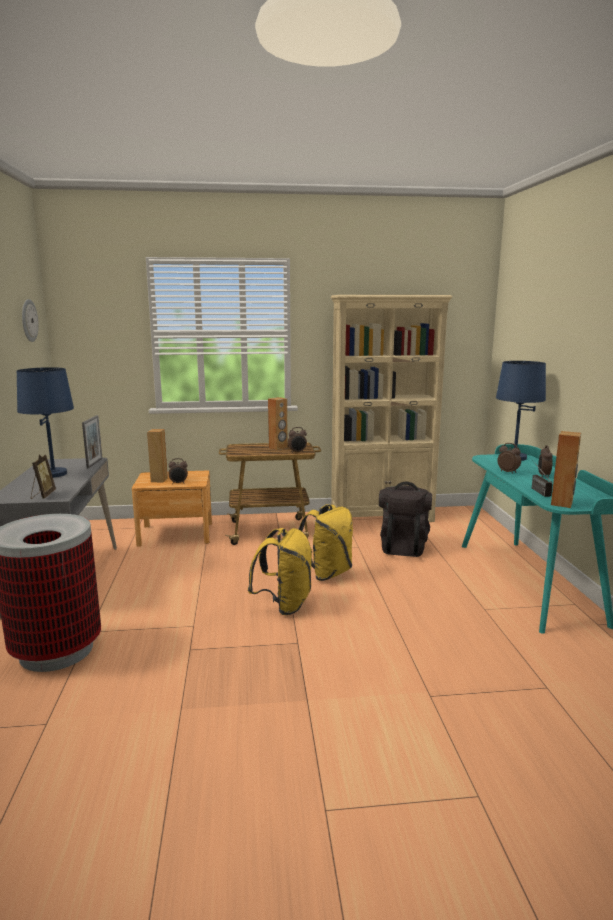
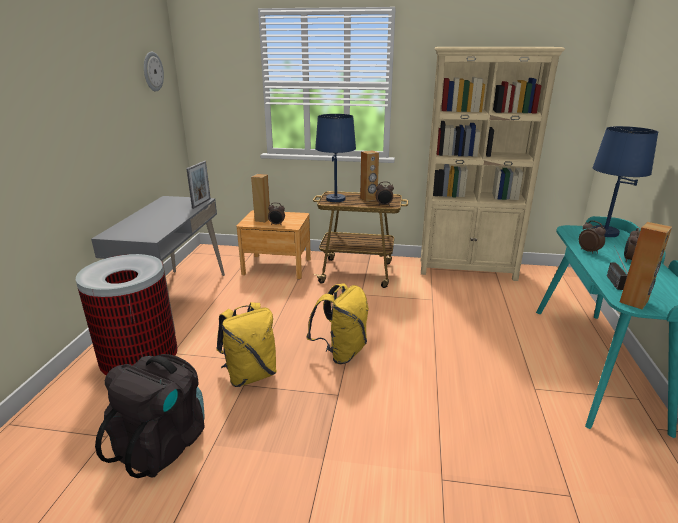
camera: 15 degrees right, 10 degrees up
blue table lamp [17,367,74,478] -> blue table lamp moved to [315,114,356,202]
picture frame [31,455,56,499] -> none
yellow backpack [298,504,353,581] -> yellow backpack moved to [216,302,277,387]
black backpack [379,482,432,557] -> black backpack moved to [95,354,205,478]

